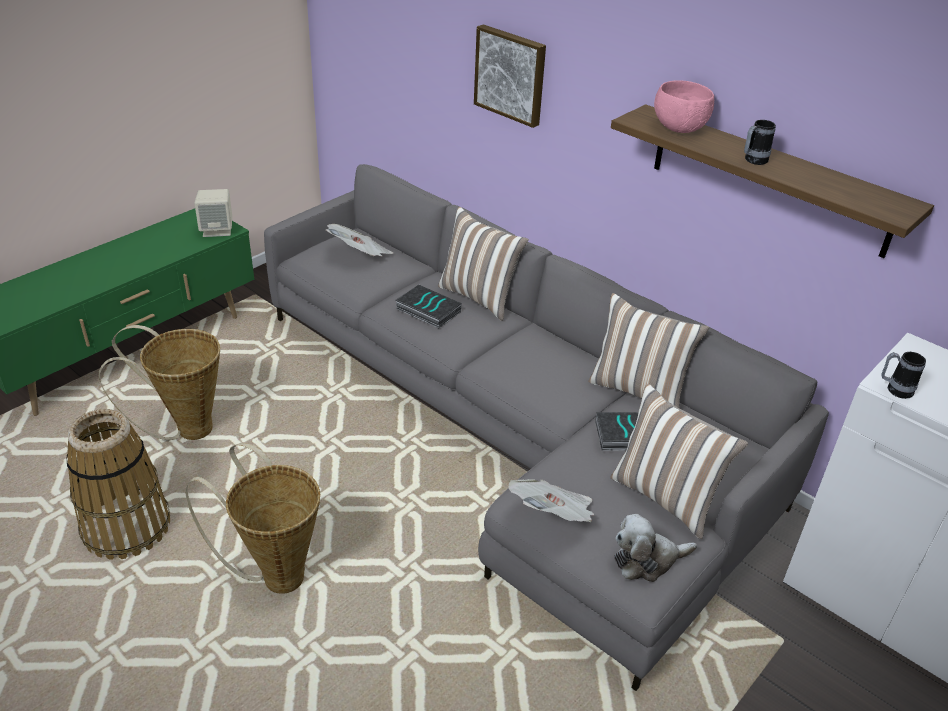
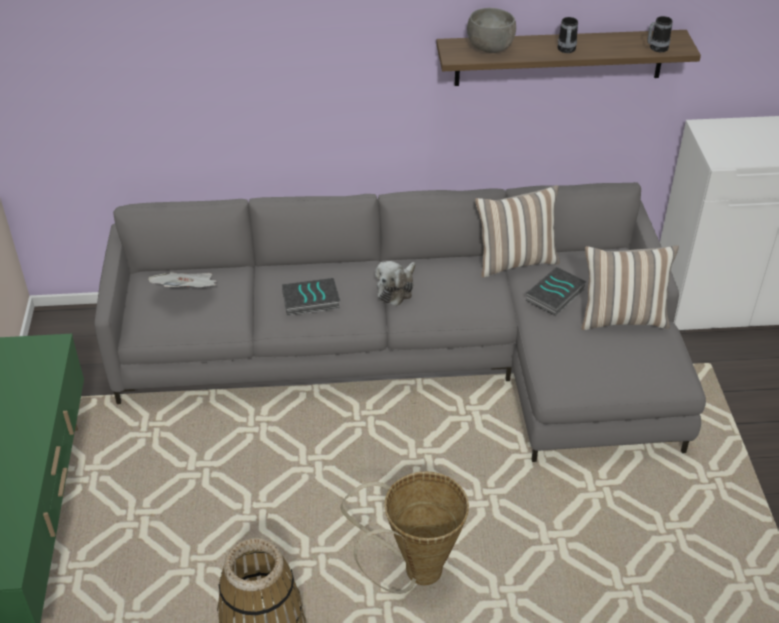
camera: 45 degrees left, 5 degrees up
basket [99,325,220,440] -> none
beige speaker [194,189,232,237] -> none
pillow [438,207,529,321] -> none
picture [474,24,546,128] -> none
newspaper [509,479,594,522] -> none
plush toy [614,514,697,582] -> plush toy moved to [375,261,416,306]
pink bowl [654,80,714,133] -> grey bowl [467,8,516,53]
mug [881,352,926,399] -> mug moved to [647,16,673,52]

